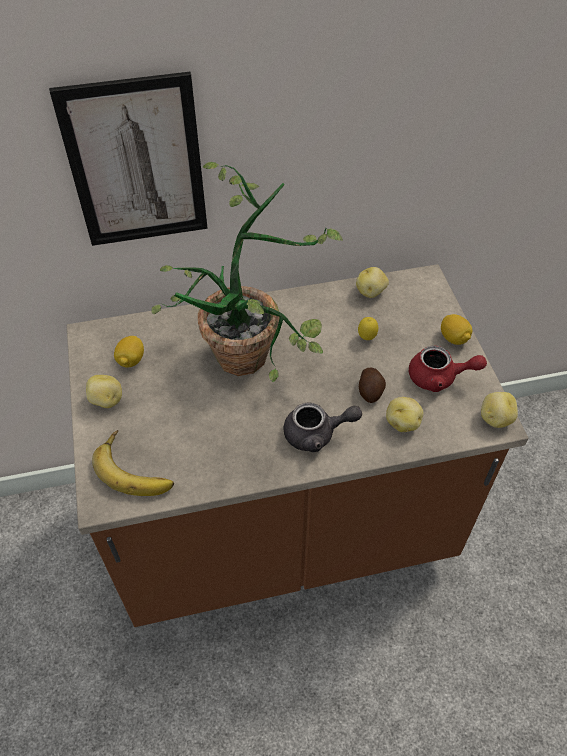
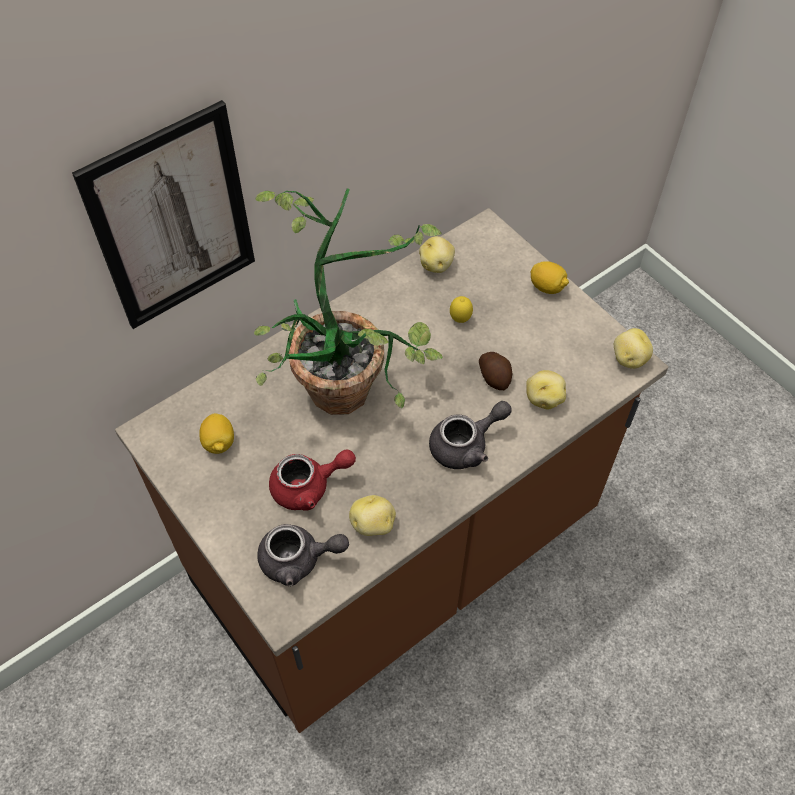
camera: 25 degrees left, 5 degrees up
potato [86,375,122,408] -> potato moved to [349,495,396,536]
banana [92,430,174,496] -> grey teapot [257,524,349,587]
red teapot [409,346,487,392] -> red teapot moved to [269,449,356,511]

